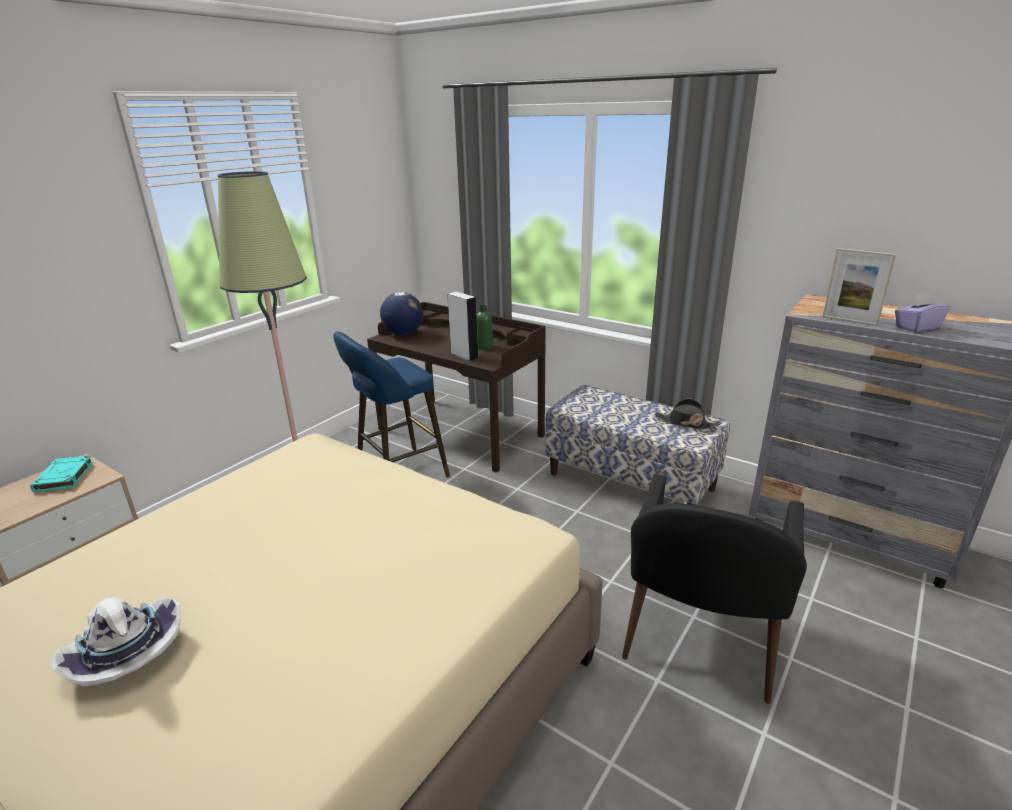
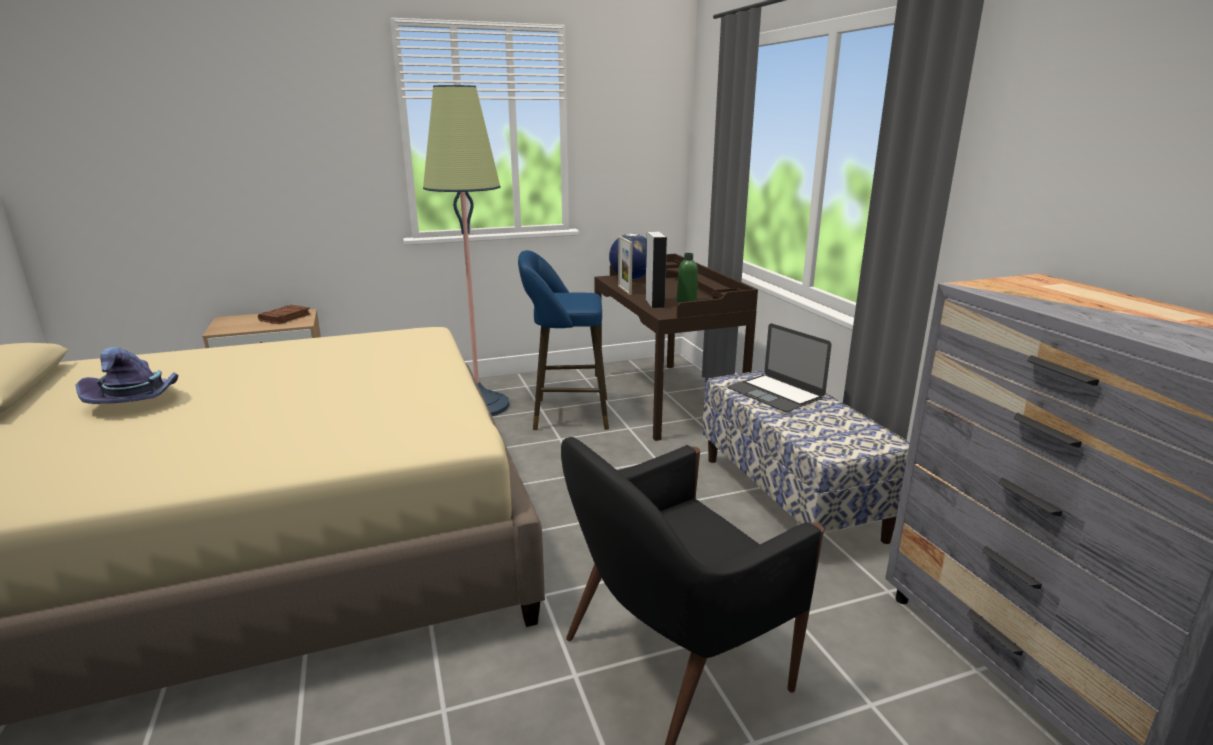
camera: 35 degrees right, 5 degrees down
turquoise book [30,455,94,492] -> brown book [258,305,311,324]
white hat [51,597,181,687] -> purple hat [75,347,178,404]
black hat [655,398,721,430] -> none
picture frame [823,248,896,326] -> picture frame moved to [618,236,633,295]
purple tissue box [895,293,950,332] -> none
none -> laptop [728,323,831,412]

